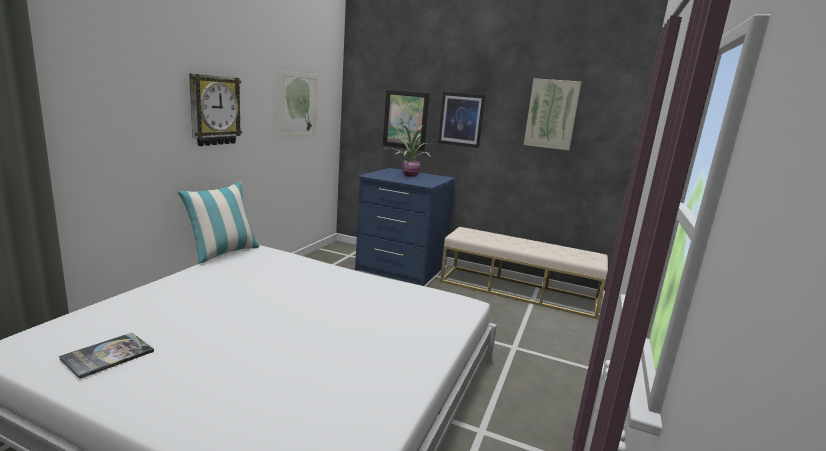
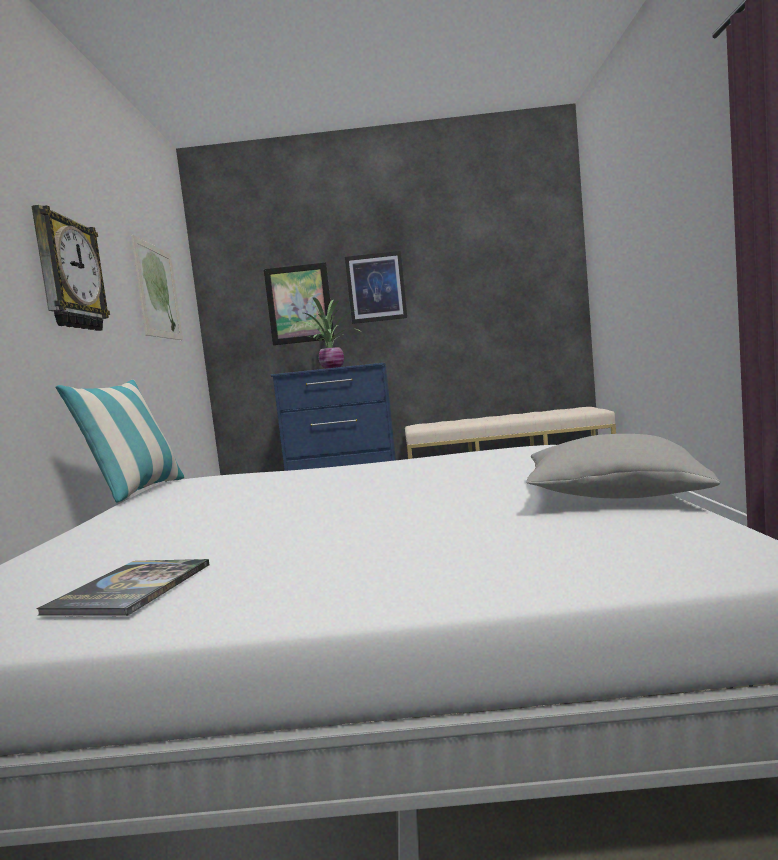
camera: 20 degrees left, 10 degrees down
picture [524,78,581,150] -> none
none -> grey pillow [526,434,721,498]

